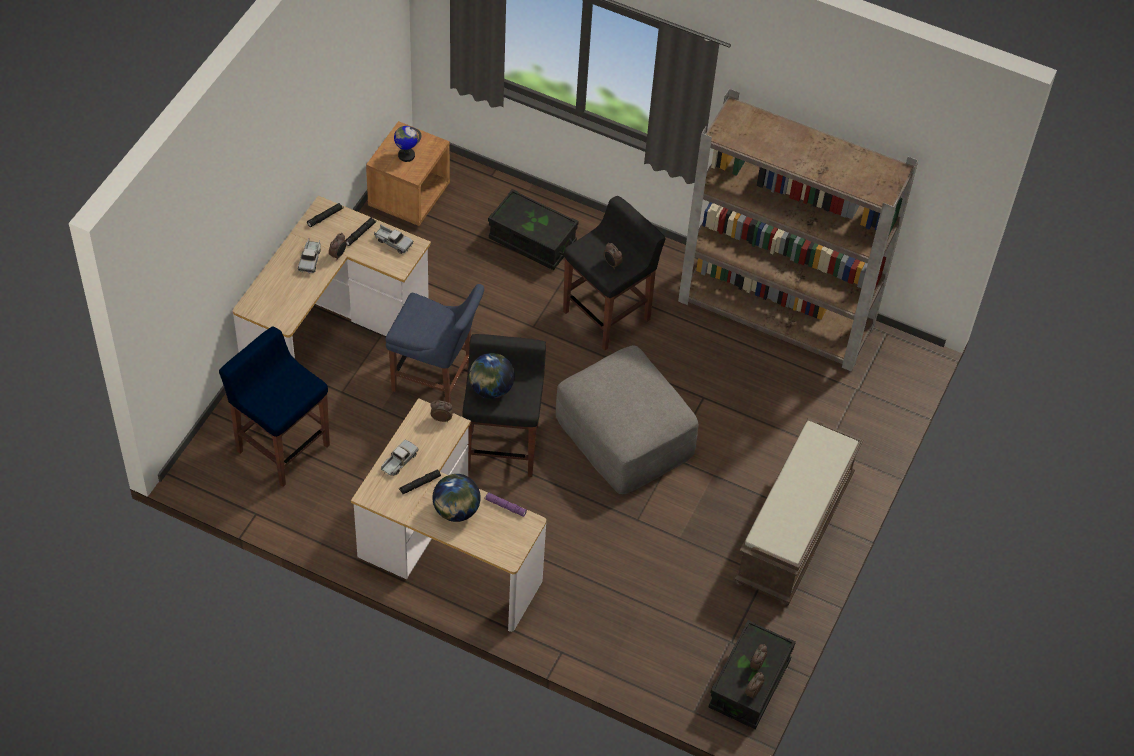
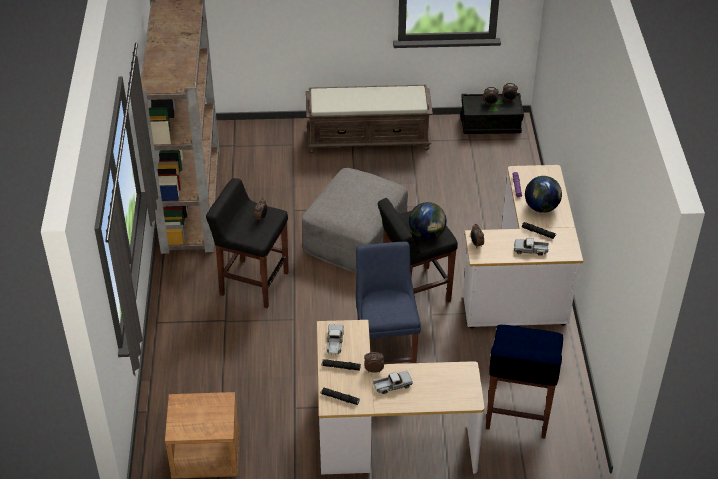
camera: 115 degrees left, 10 degrees down
globe [394,126,421,162] -> none
black storage box [488,189,578,270] -> none

